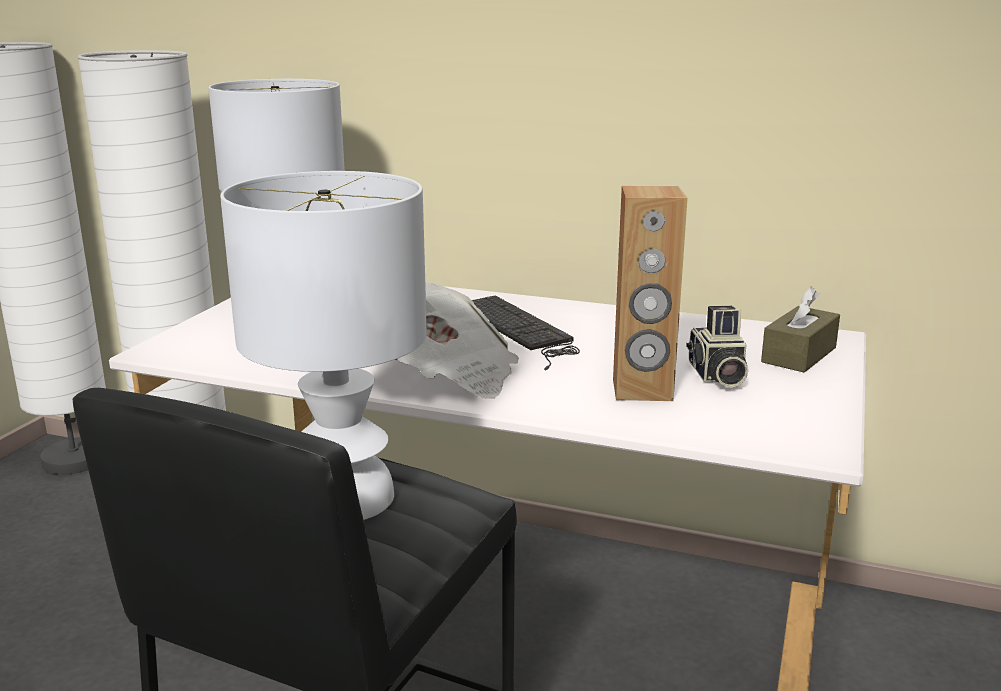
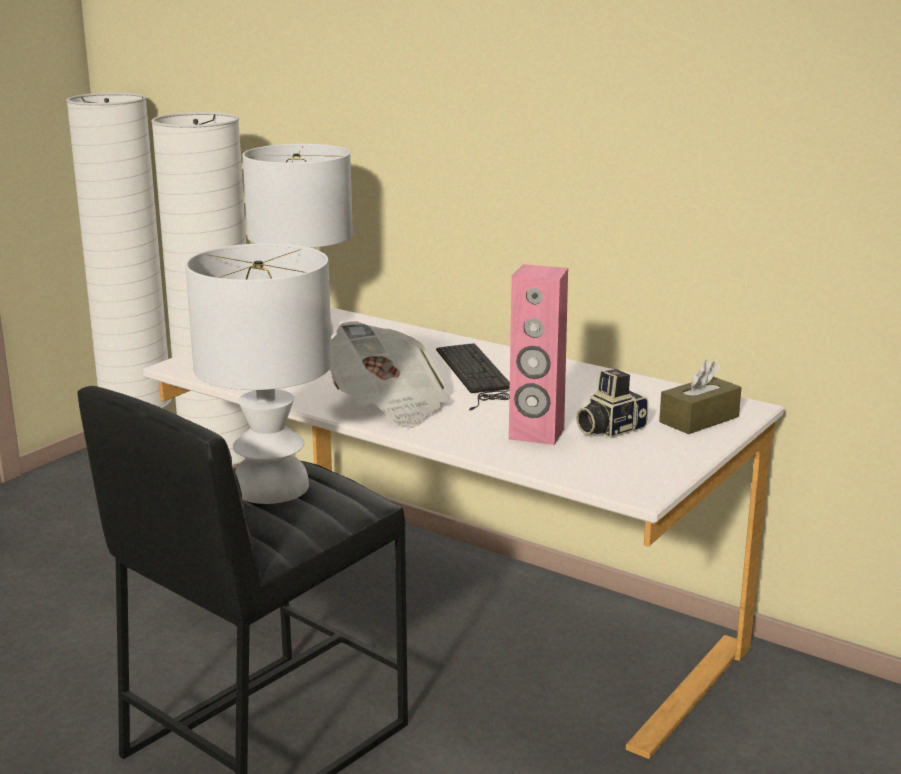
camera: 15 degrees right, 0 degrees up
brown speaker [613,186,688,401] -> pink speaker [509,264,568,445]
camera [686,306,748,387] -> camera turned 45 degrees clockwise [576,369,648,438]

